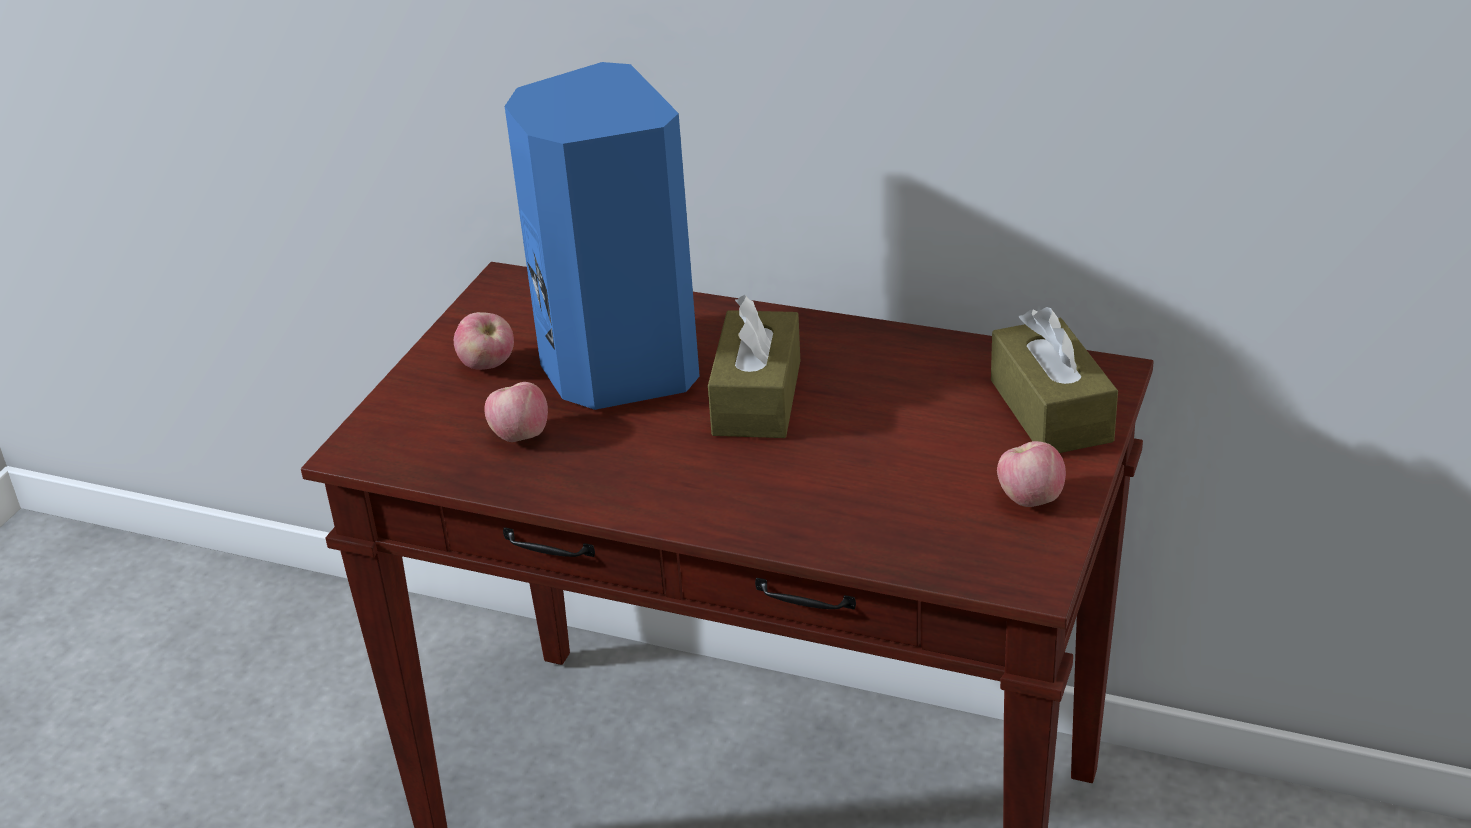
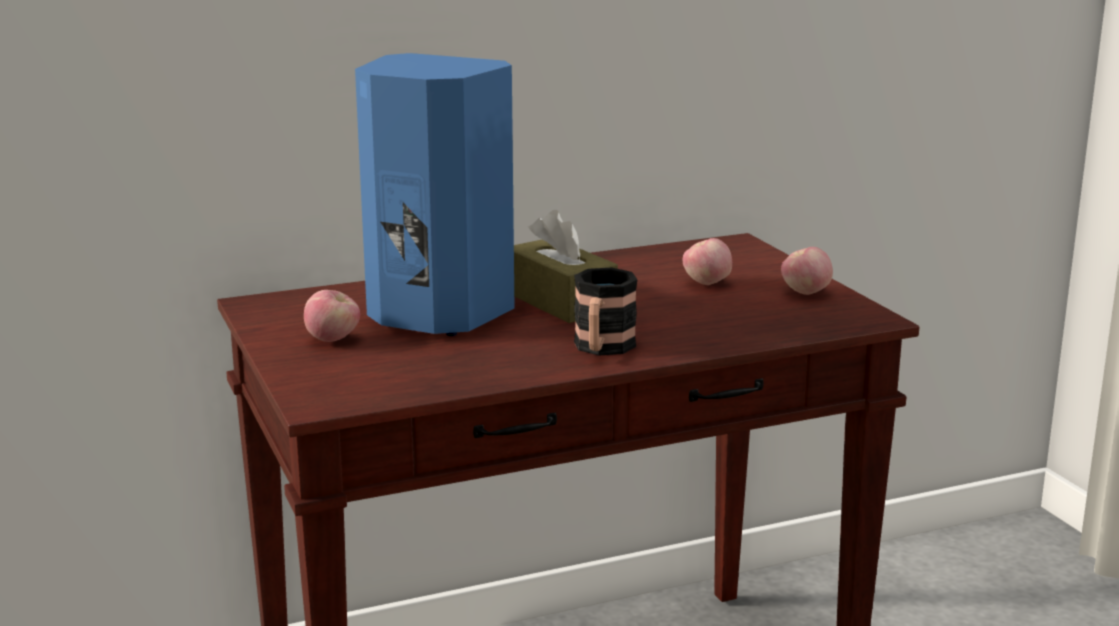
camera: 45 degrees left, 15 degrees down
apple [484,382,548,442] -> apple moved to [683,238,732,285]
brown tissue box [991,307,1118,453] -> none
none -> mug [574,268,638,355]

